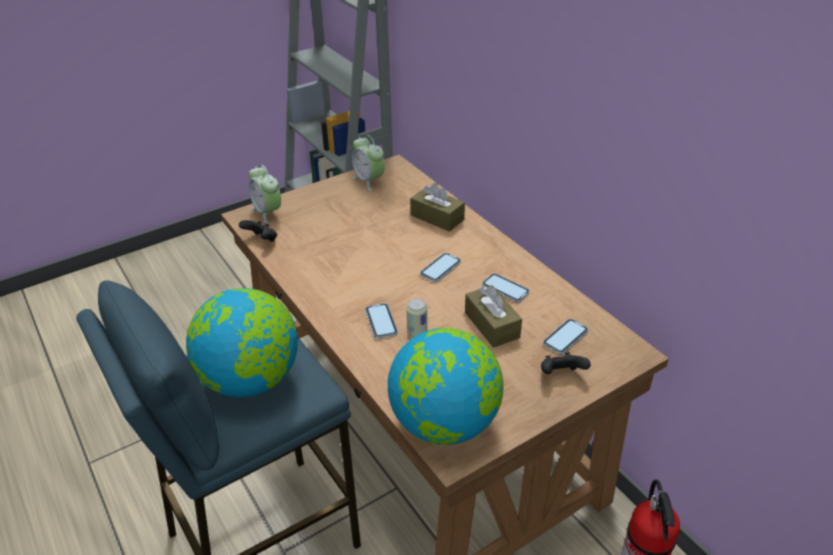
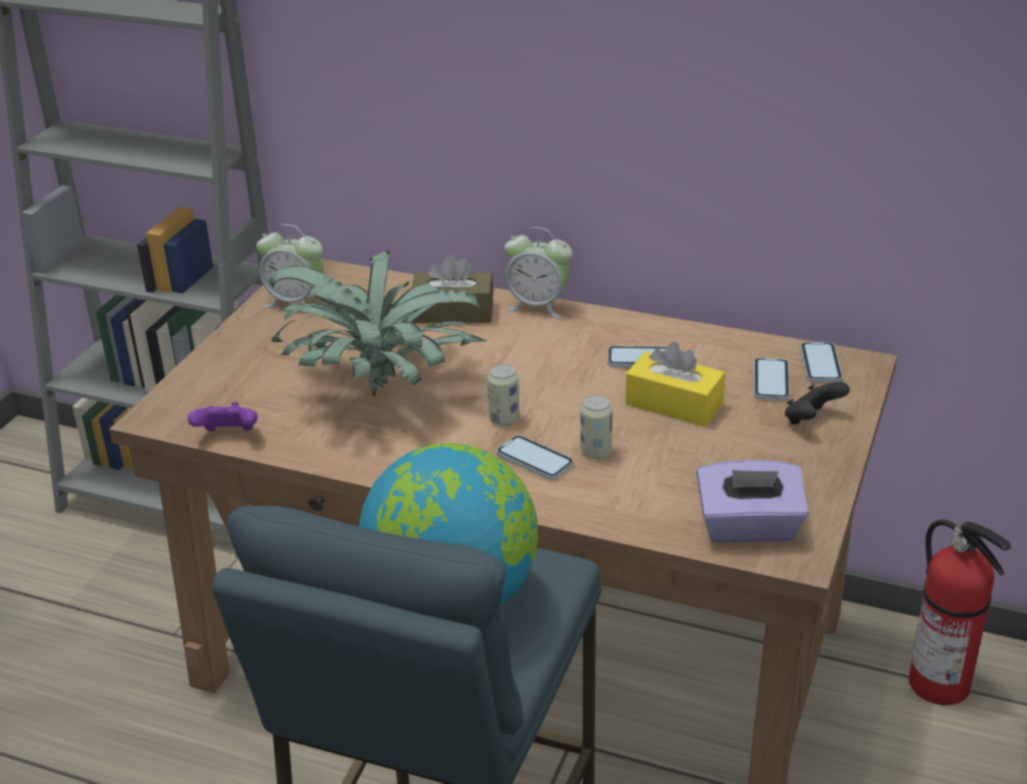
camera: 35 degrees left, 5 degrees down
black game controller [239,220,277,241] -> purple game controller [188,402,258,431]
alarm clock [249,165,281,224] -> alarm clock moved to [504,227,573,318]
globe [388,328,503,445] -> purple tissue box [696,460,808,543]
phone [420,253,461,282] -> phone moved to [800,342,843,382]
brown tissue box [465,285,522,348] -> yellow tissue box [625,342,725,427]
none -> potted plant [269,251,486,396]
none -> can [487,364,519,426]

